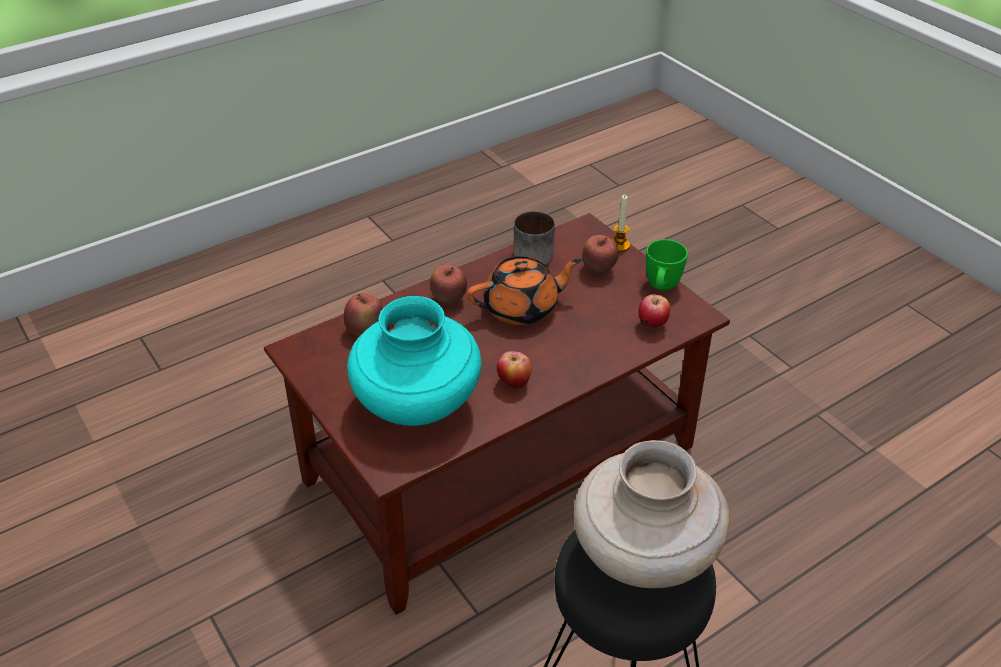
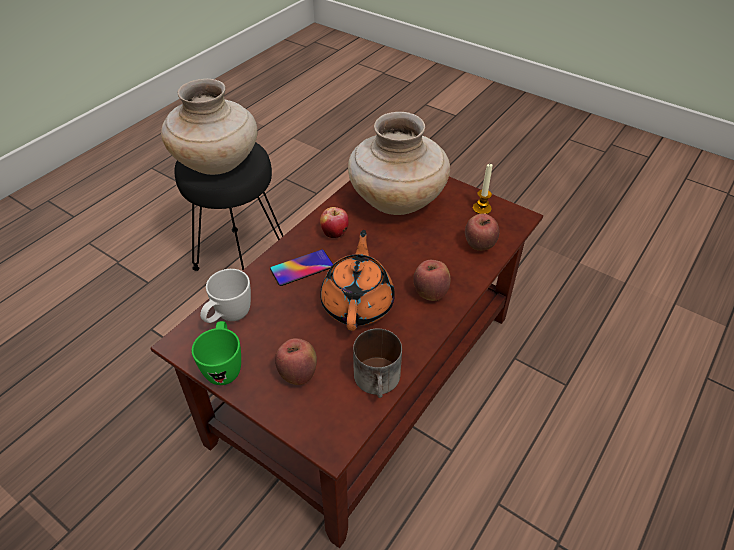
camera: 160 degrees right, 5 degrees up
turquoise vase [347,296,481,426] -> beige vase [348,112,450,215]
orange teapot [467,256,581,325] -> orange teapot turned 135 degrees clockwise [320,230,395,331]
candle [613,195,630,252] -> candle moved to [473,164,493,214]
apple [639,294,670,328] -> white mug [200,269,251,323]
none -> phone [270,250,333,286]

